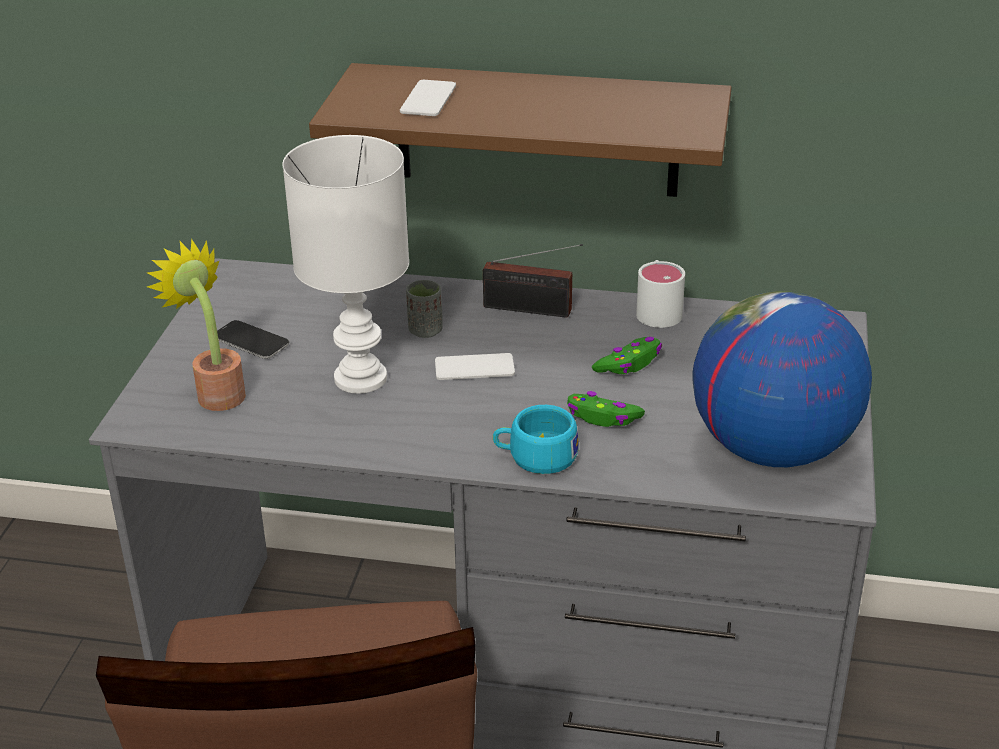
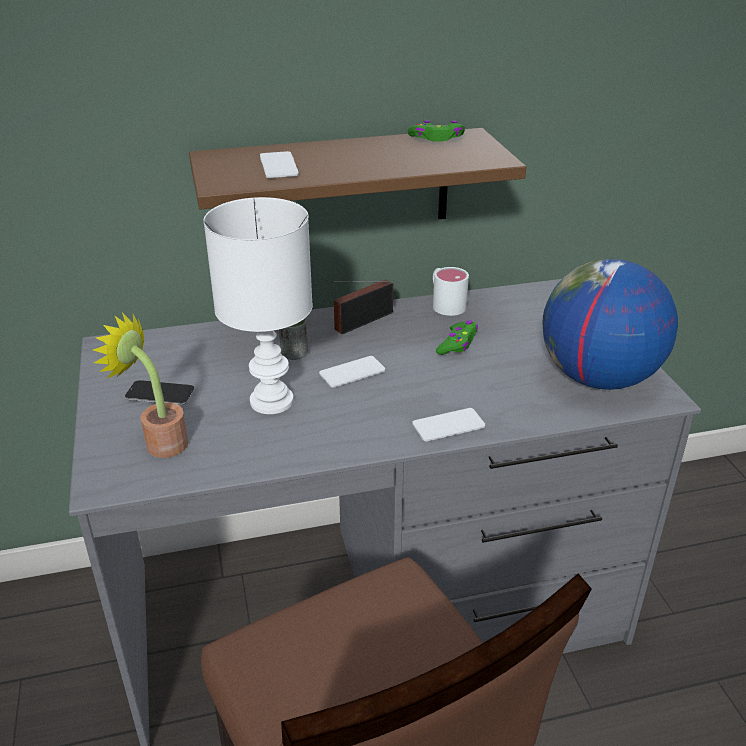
camera: 25 degrees left, 0 degrees up
radio [483,244,583,318] -> radio turned 150 degrees clockwise [331,279,393,334]
turquoise cup [493,405,579,474] -> phone [412,408,485,441]
green game controller [567,391,645,427] -> green game controller moved to [408,121,465,142]

